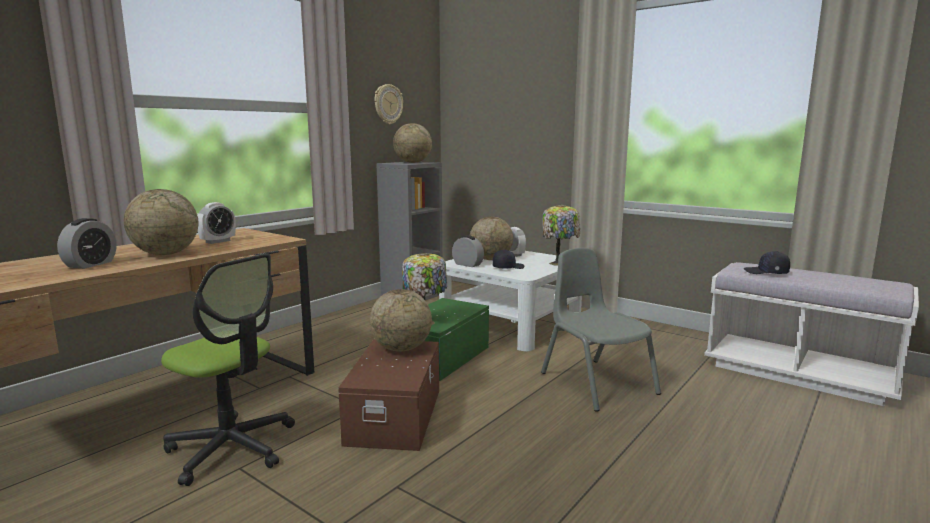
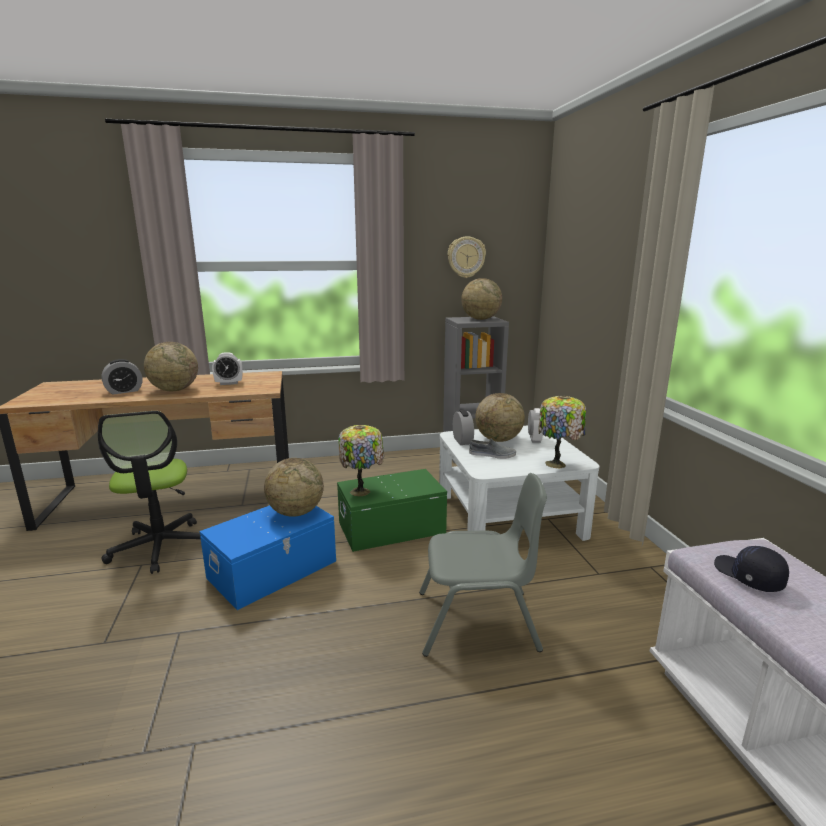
camera: 40 degrees right, 5 degrees up
brown storage box [338,339,439,451] -> blue storage box [200,505,336,610]
black cap [493,250,524,269] -> grey shoe [469,438,516,459]
grey chair [541,248,661,412] -> grey chair turned 75 degrees clockwise [419,473,547,657]

